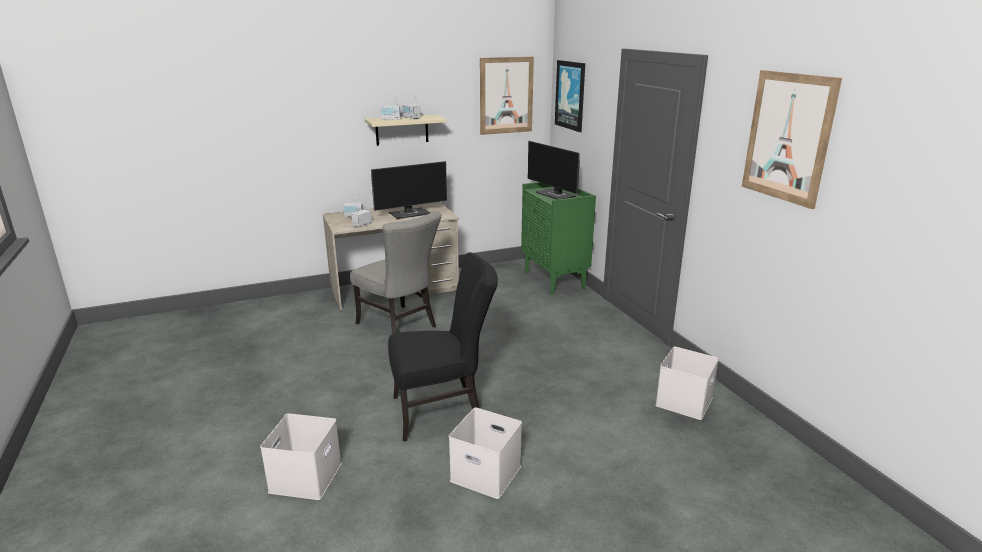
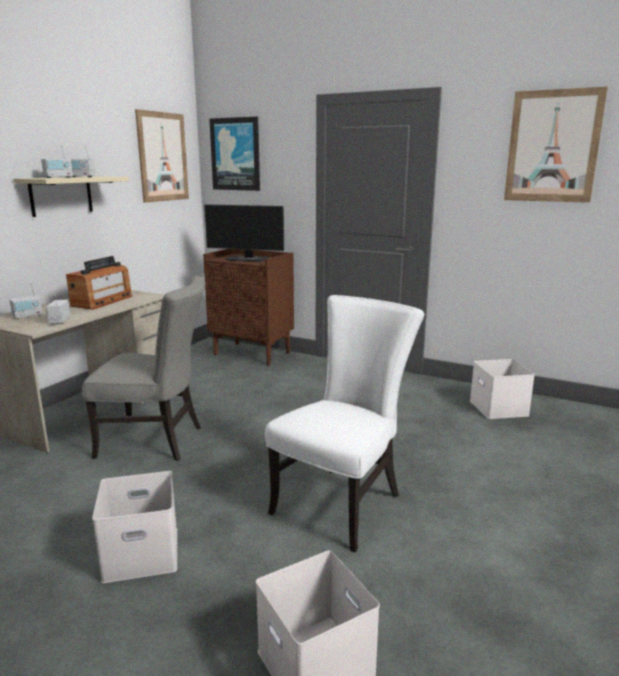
camera: 40 degrees left, 5 degrees down
monitor [371,161,447,219] -> radio [66,256,132,310]
black chair [388,252,498,441] -> white chair [265,295,425,553]
white storage box [449,407,522,499] -> white storage box moved to [92,471,177,583]
green cabinet [521,182,596,294] -> brown cabinet [203,249,294,365]

